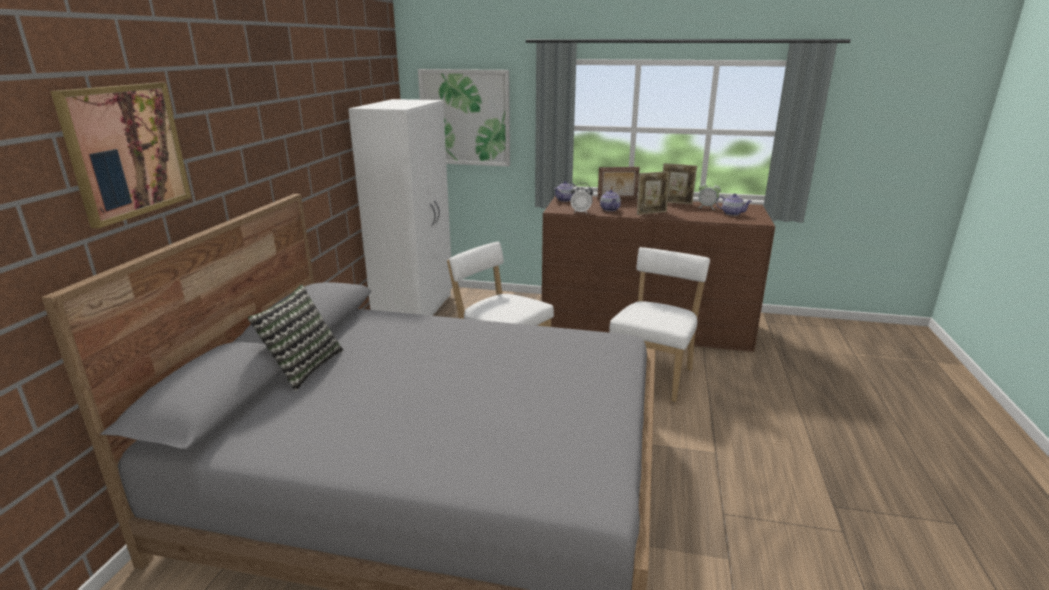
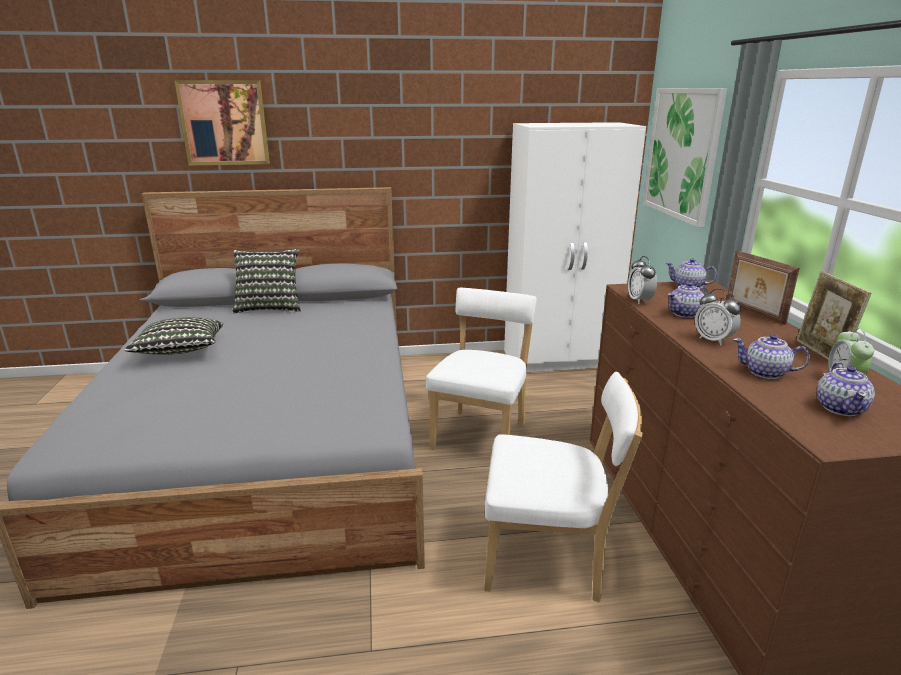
camera: 70 degrees right, 0 degrees up
picture frame [637,171,669,215] -> alarm clock [695,289,741,346]
none -> pillow [124,317,223,355]
none -> teapot [733,334,810,379]

